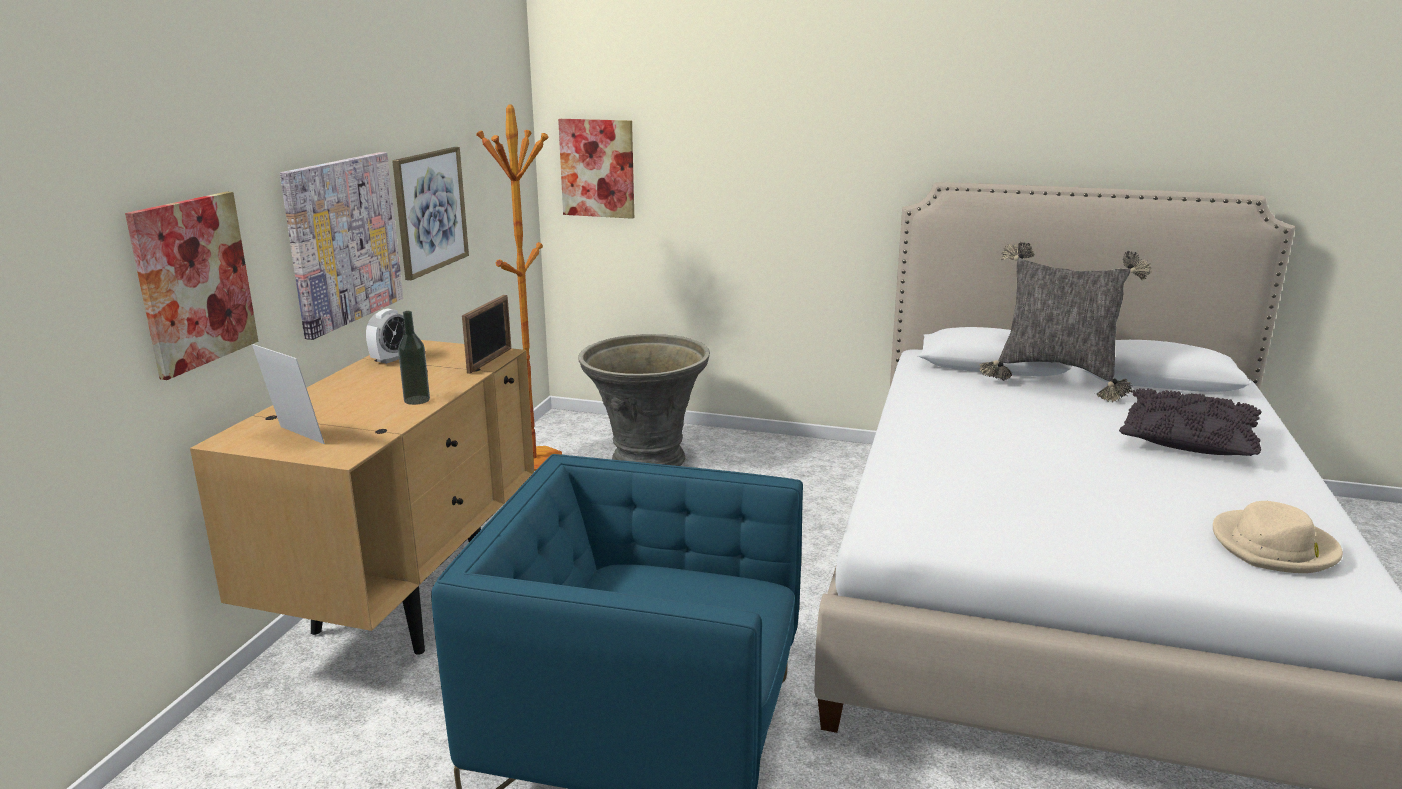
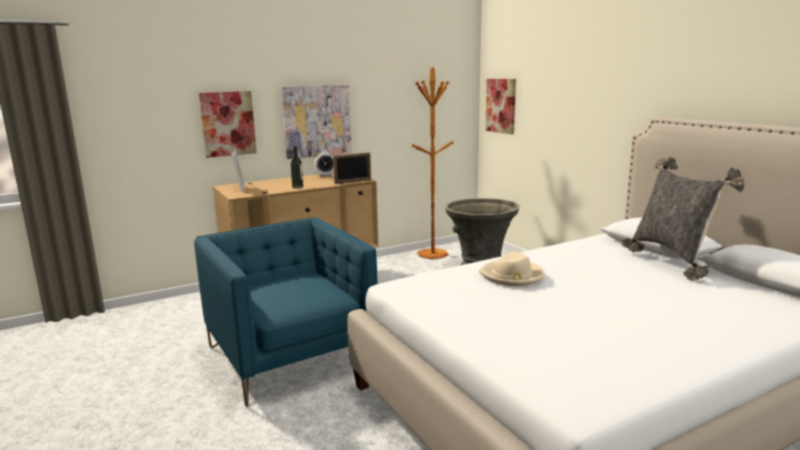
camera: 45 degrees right, 5 degrees down
picture [392,147,469,280] -> none
black pillow [1119,388,1262,456] -> none
beige hat [1213,501,1343,573] -> beige hat moved to [479,252,545,286]

